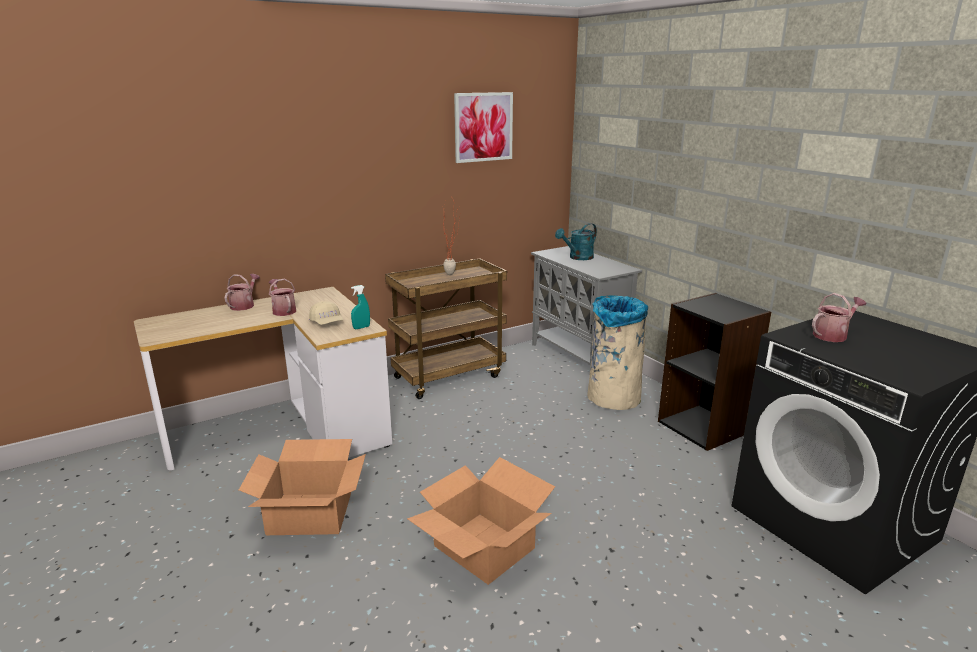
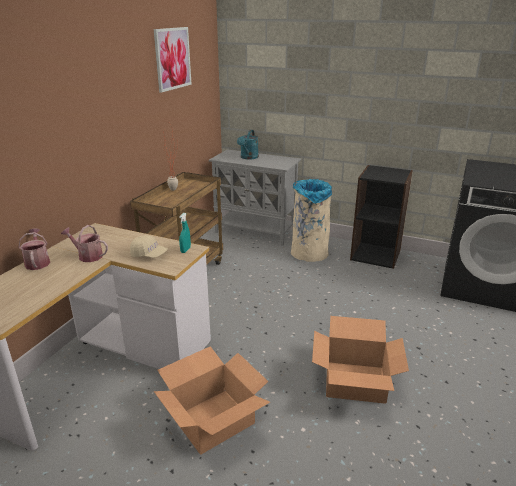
camera: 35 degrees left, 5 degrees up
watering can [812,293,866,342] -> none

